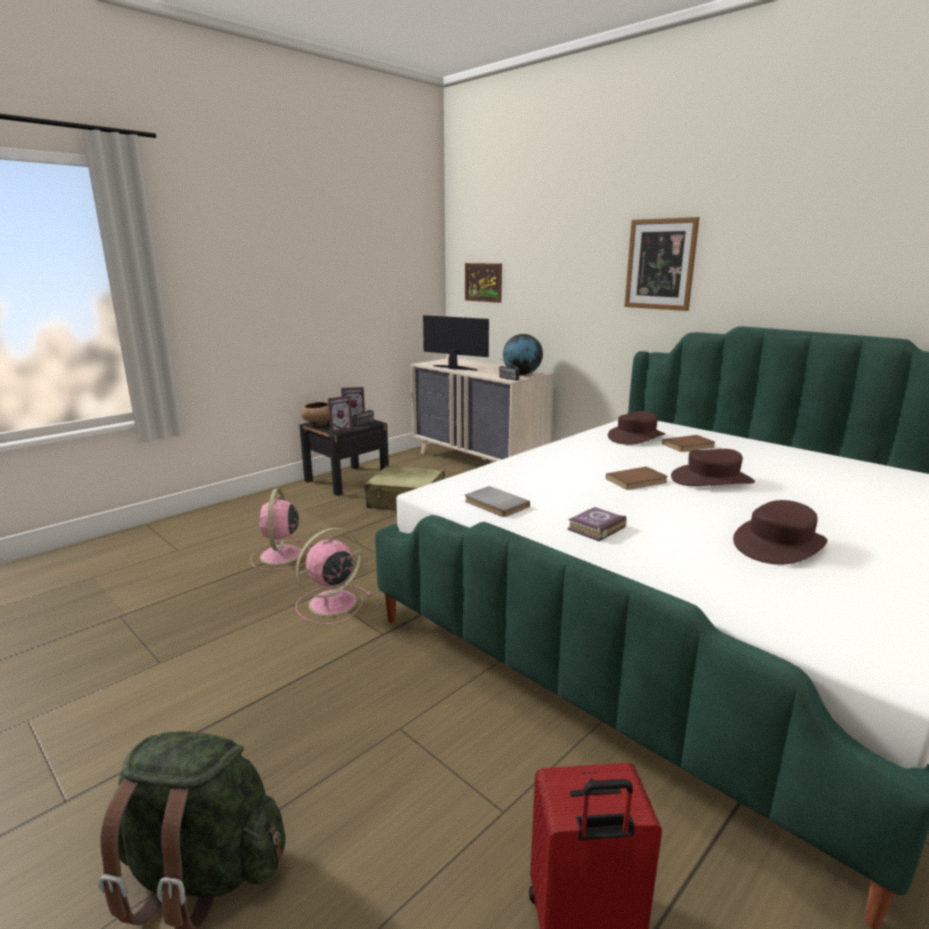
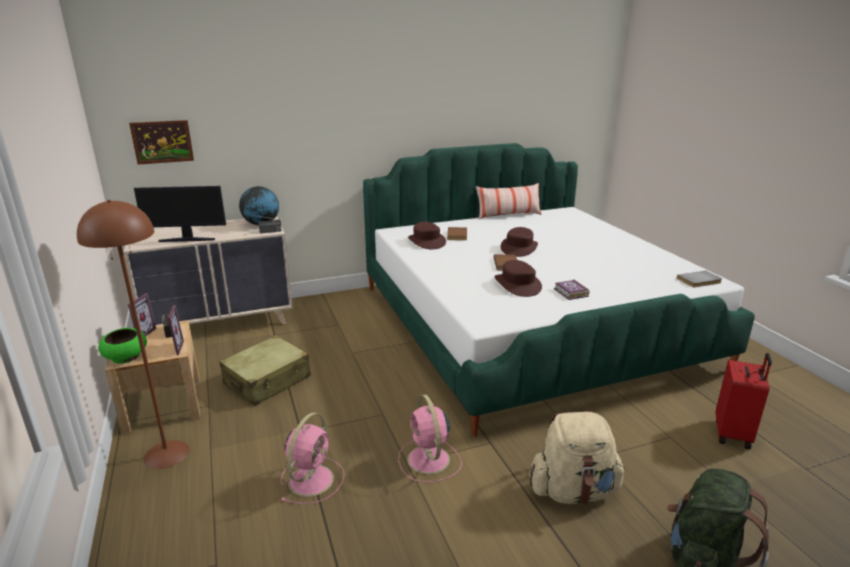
camera: 65 degrees left, 5 degrees up
pink fan [250,489,310,570] -> pink fan turned 90 degrees counterclockwise [280,413,345,504]
black nightstand [299,420,389,496] -> beige nightstand [105,321,200,435]
brown bowl [301,402,330,426] -> green bowl [98,328,147,364]
monitor [423,315,489,371] -> monitor turned 150 degrees counterclockwise [134,186,226,242]
grey book [465,486,530,517] -> grey book moved to [677,271,722,287]
picture [624,217,700,311] -> none
brown hat [733,500,828,564] -> brown hat moved to [494,260,542,297]
none -> brown floor lamp [77,200,190,469]
none -> pillow [476,183,541,219]
none -> beige backpack [529,411,625,504]

